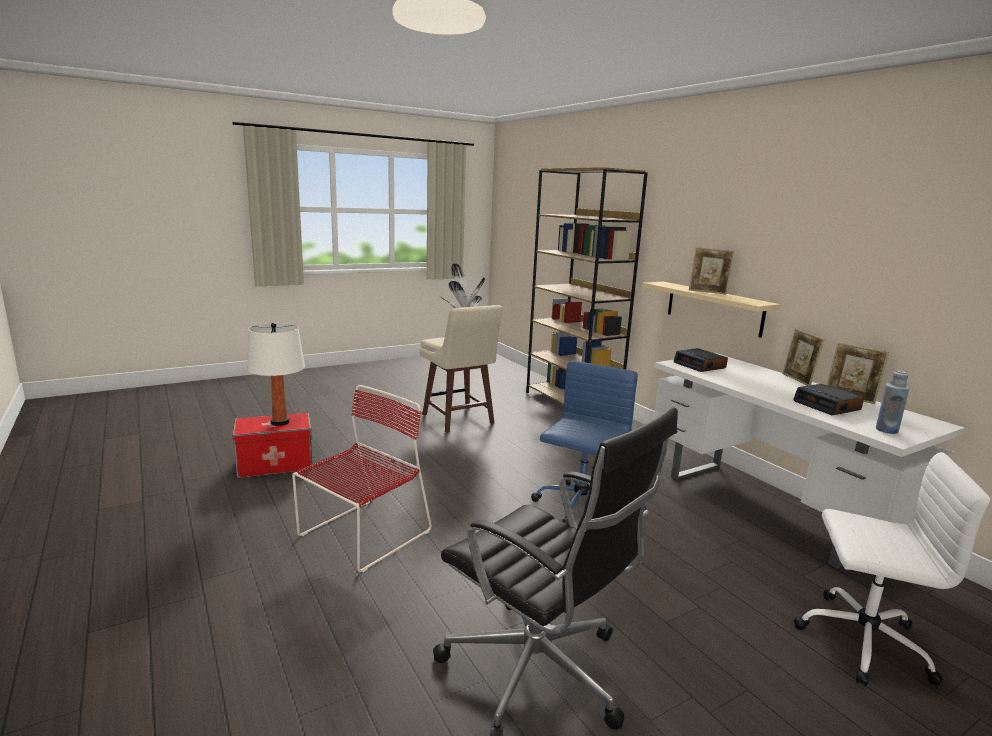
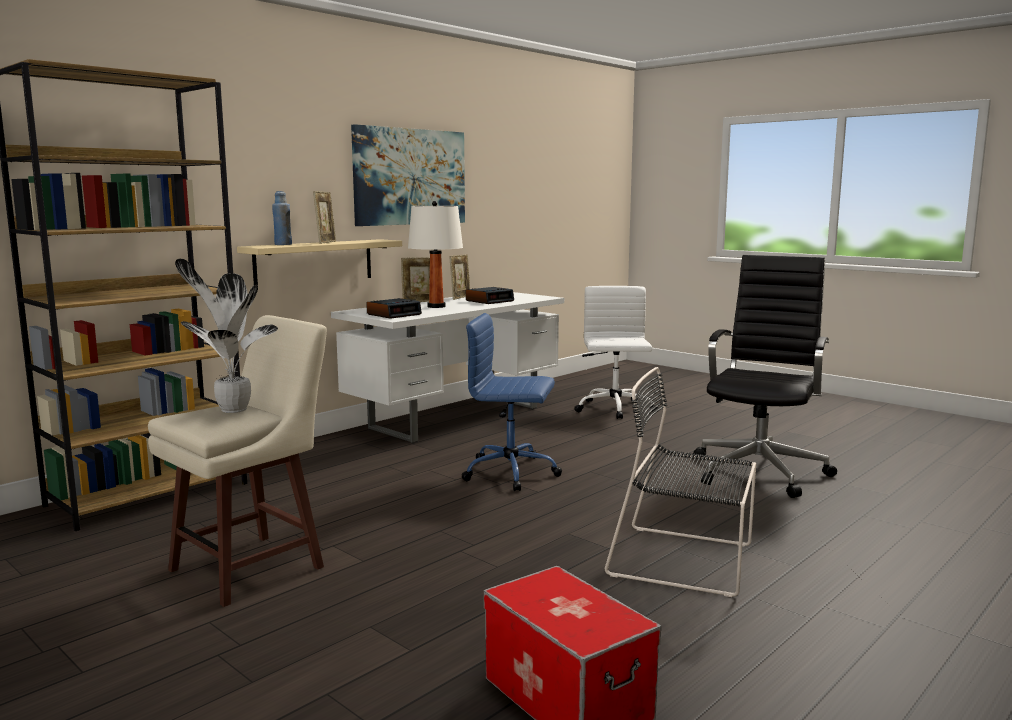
camera: 105 degrees left, 5 degrees down
white table lamp [247,323,305,426] -> white table lamp moved to [408,201,463,308]
red chair [292,385,432,572] -> black chair [605,367,756,597]
blue bottle [876,370,910,434] -> blue bottle moved to [272,191,292,245]
none -> picture [351,124,465,226]

